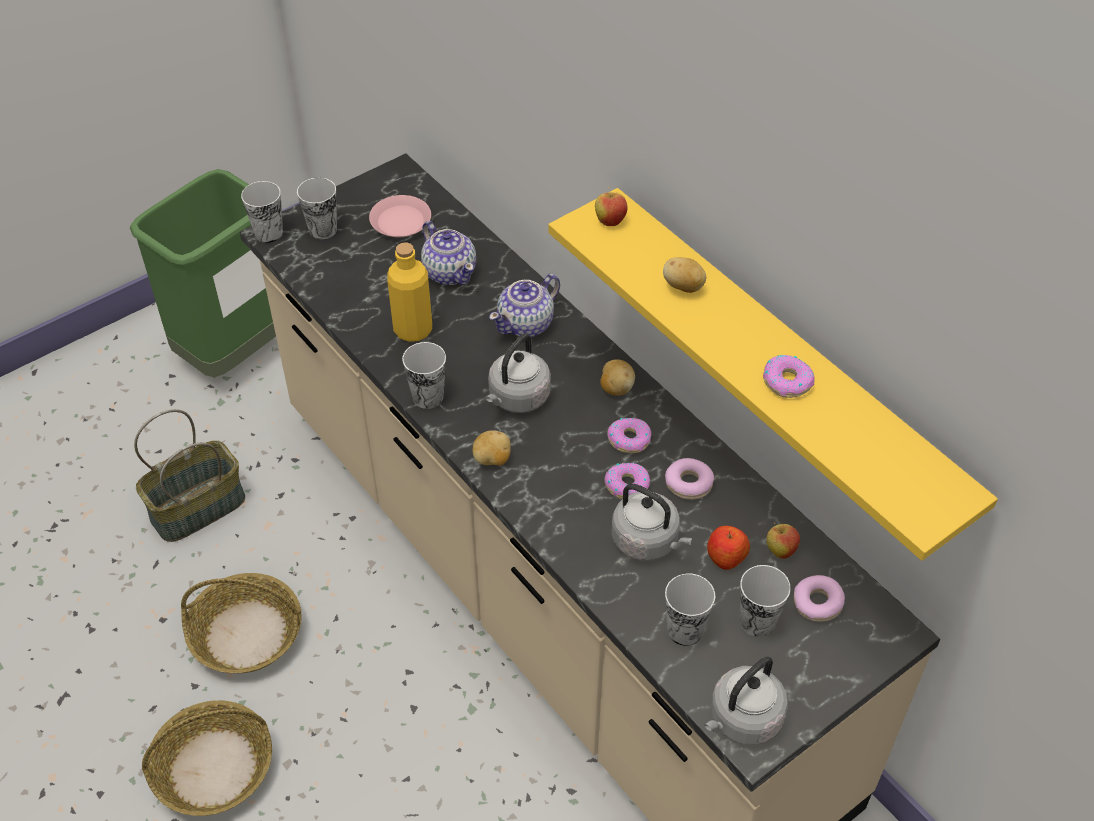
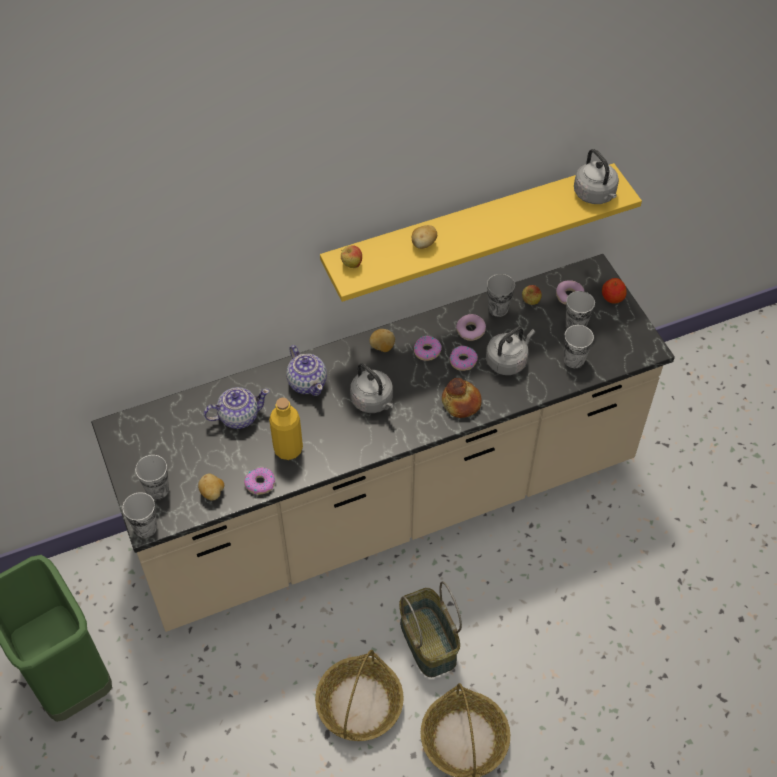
camera: 75 degrees left, 5 degrees up
basket [134,409,245,542] -> basket moved to [399,581,462,677]
pink plate [369,195,431,237] -> none
cup [402,342,446,409] -> cup moved to [487,274,515,317]
potato [472,430,511,465] -> potato moved to [198,473,224,500]
grey kettle [704,656,788,745] -> grey kettle moved to [574,149,619,204]
apple [707,526,750,570] -> apple moved to [602,278,627,304]
donut [763,355,815,398] -> donut moved to [244,467,275,495]
none -> bread [442,378,482,418]

